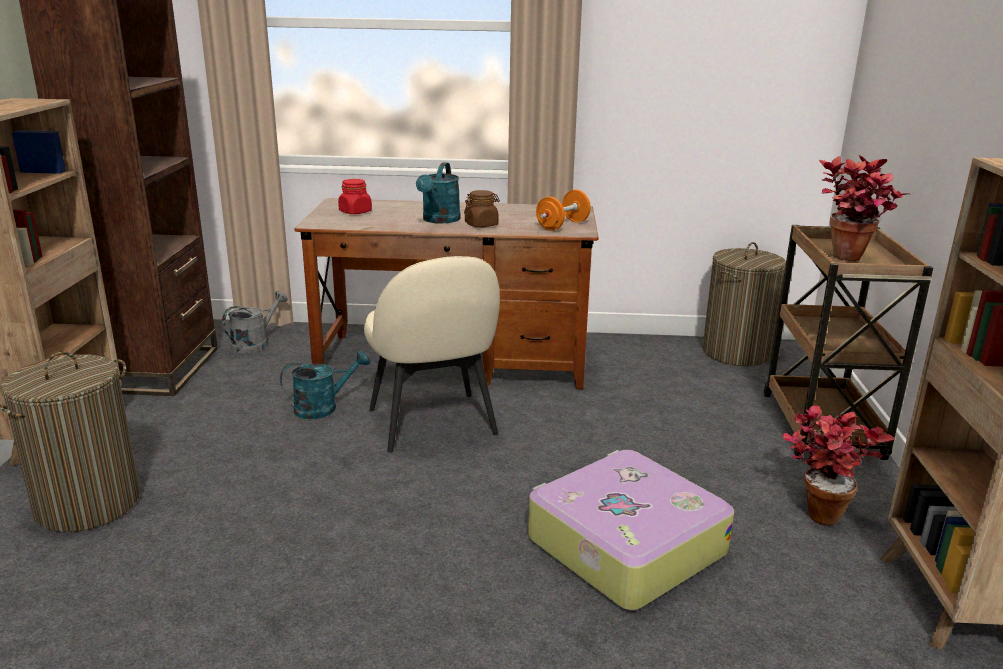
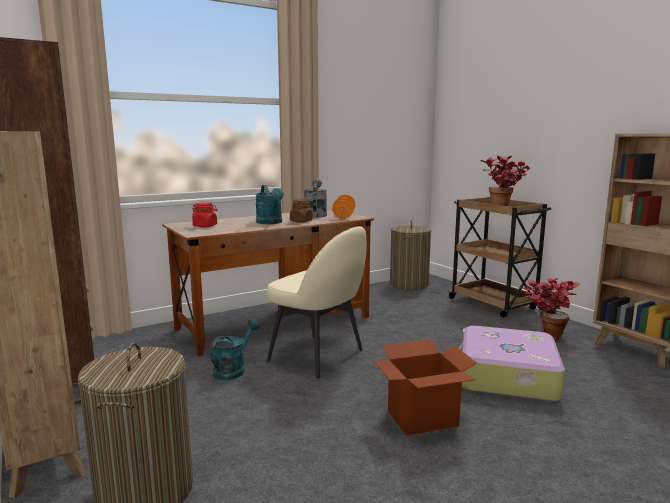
camera: 35 degrees left, 10 degrees down
grey watering can [222,291,288,354] -> grey watering can moved to [304,179,327,218]
none -> cardboard box [374,339,477,435]

